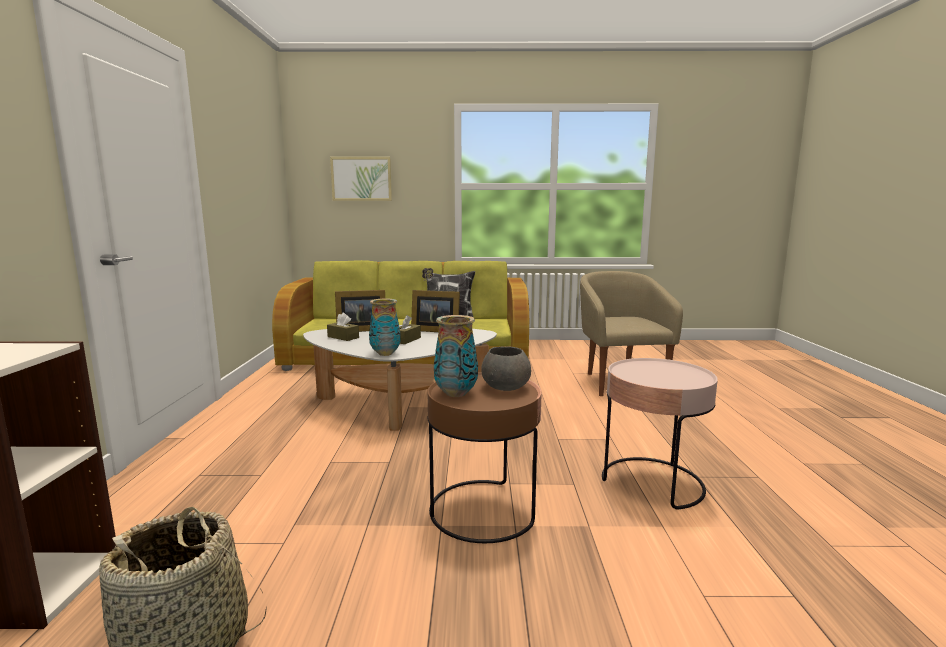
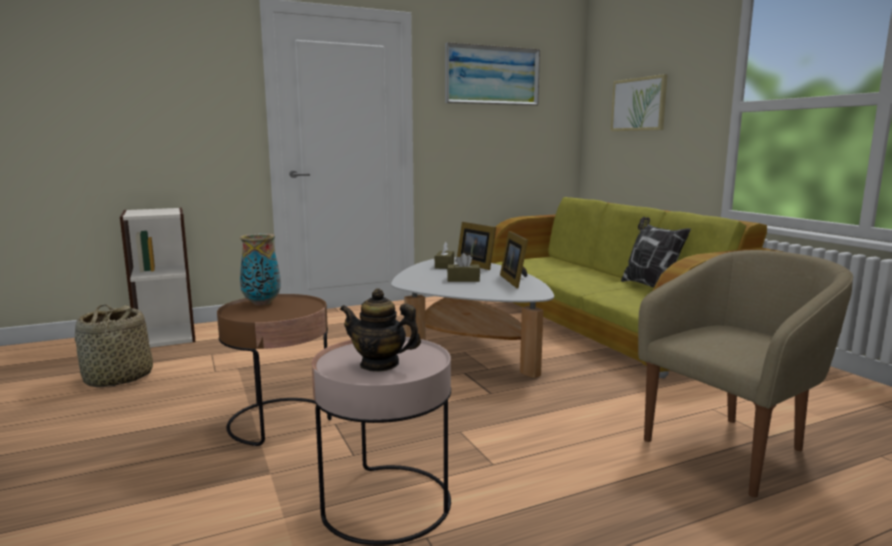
camera: 65 degrees right, 0 degrees up
vase [369,298,401,356] -> none
grey bowl [482,347,531,391] -> none
none -> teapot [340,288,421,372]
none -> picture [445,42,540,106]

